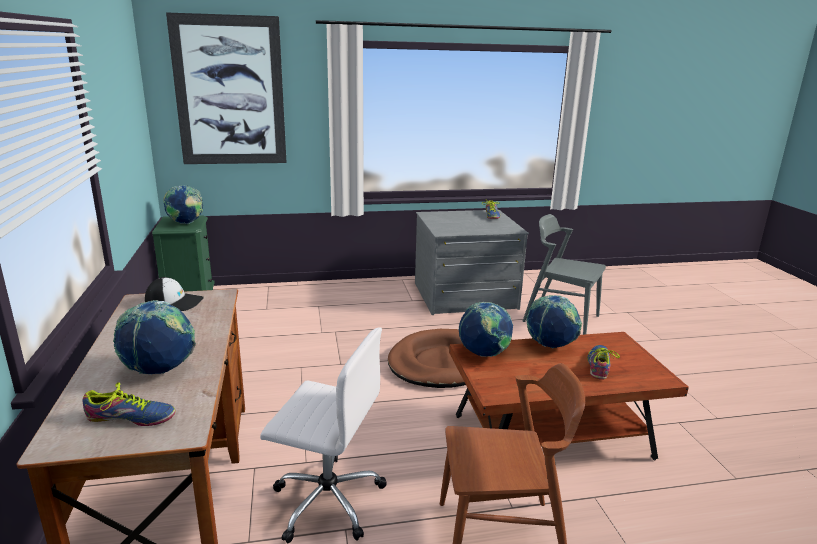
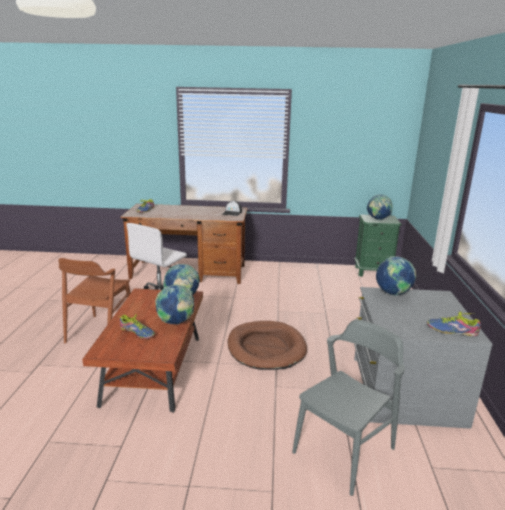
camera: 105 degrees right, 0 degrees up
globe [113,300,196,375] -> globe moved to [376,256,416,296]
picture [166,12,287,164] -> none

